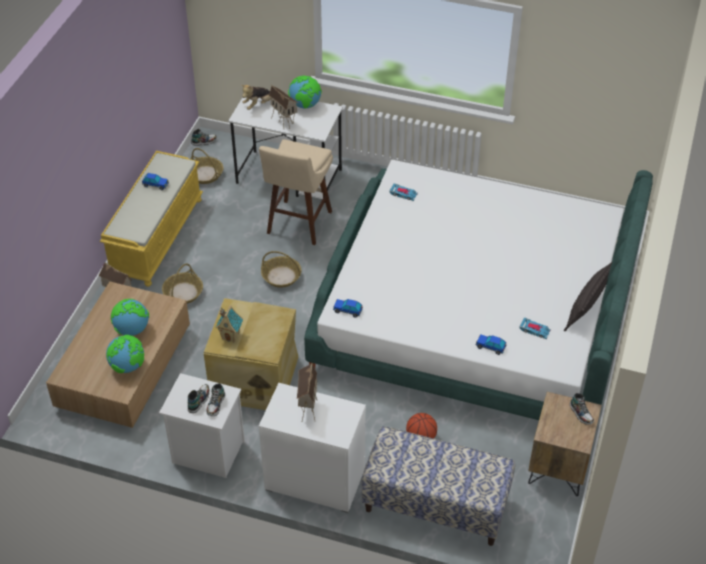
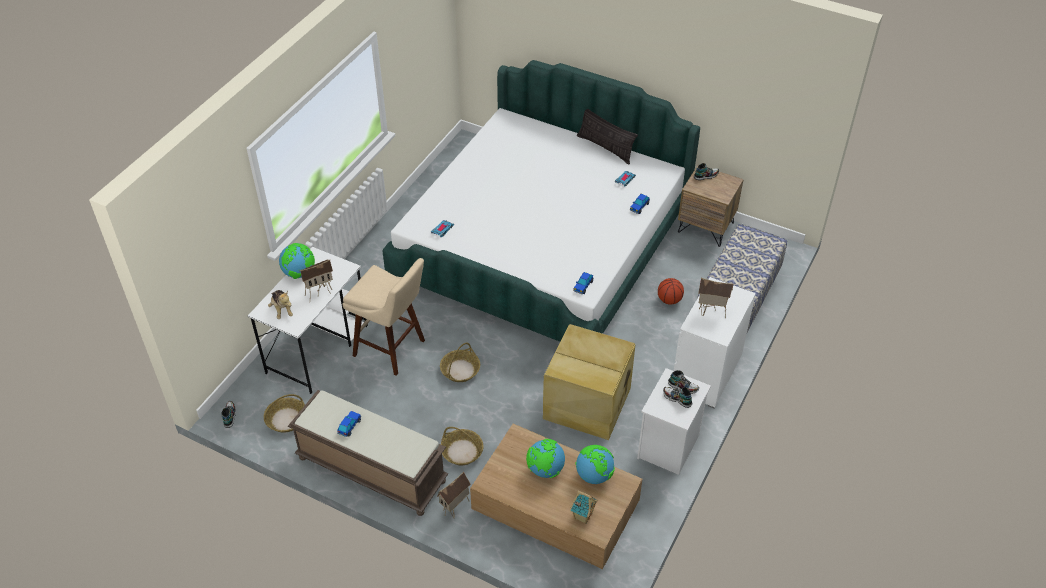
camera: 80 degrees left, 0 degrees up
yellow bench [100,151,203,287] -> brown bench [288,390,448,516]
toy house [216,305,243,343] -> toy house moved to [570,491,598,524]

